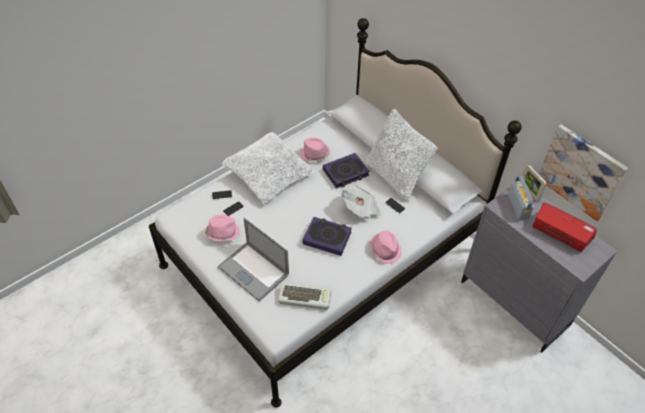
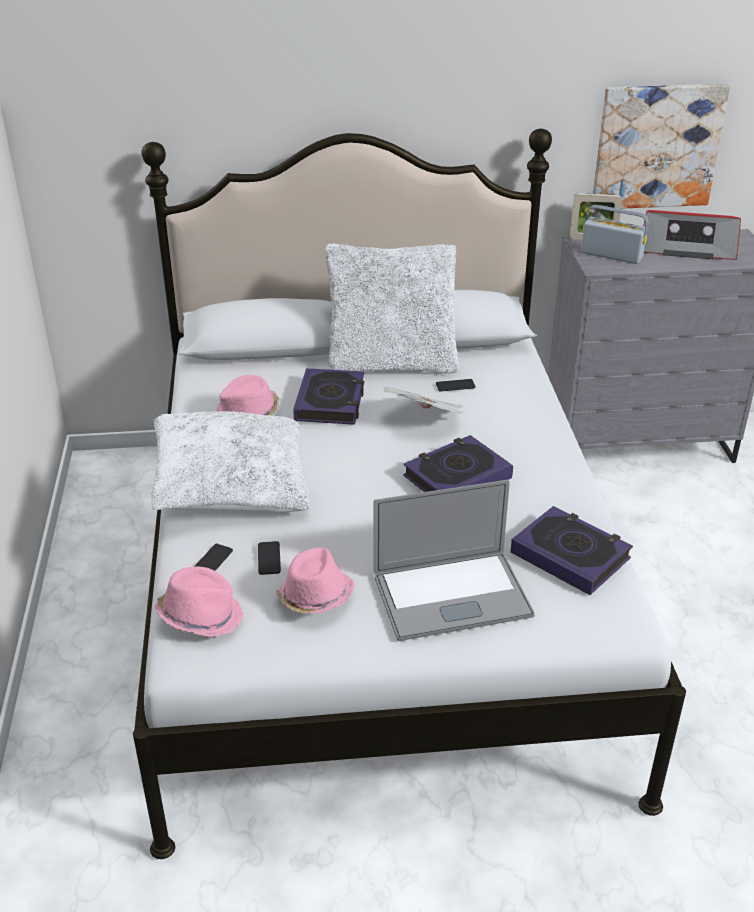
camera: 55 degrees left, 15 degrees down
keyboard [278,283,331,310] -> book [511,506,633,595]
pink hat [370,230,401,264] -> pink hat moved to [155,566,244,637]
radio [532,202,597,252] -> radio turned 150 degrees counterclockwise [643,210,741,260]

